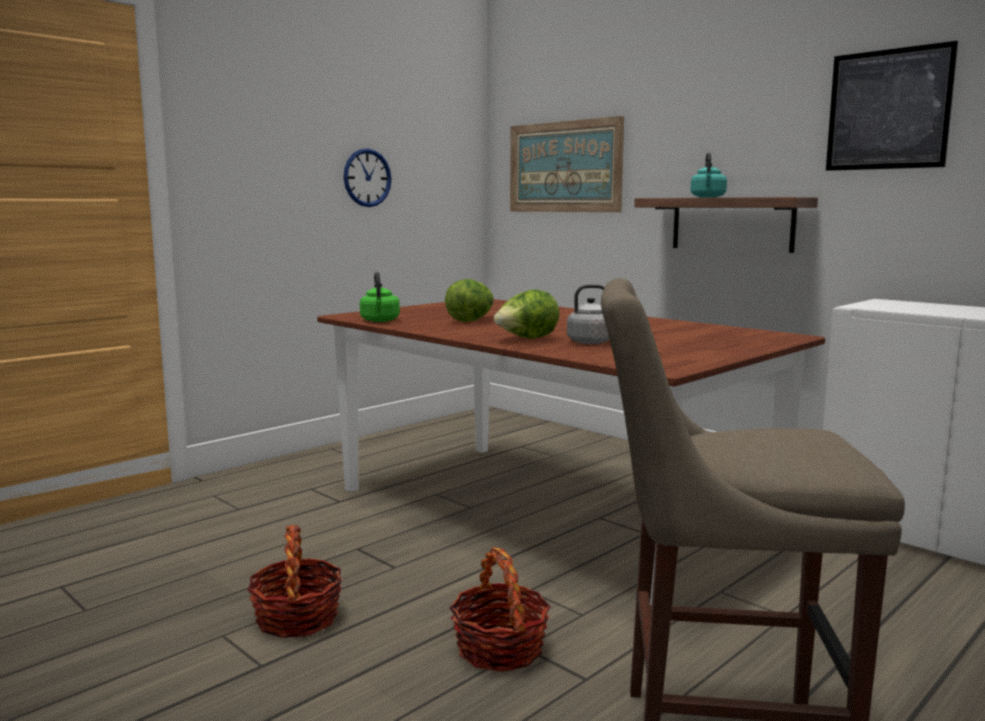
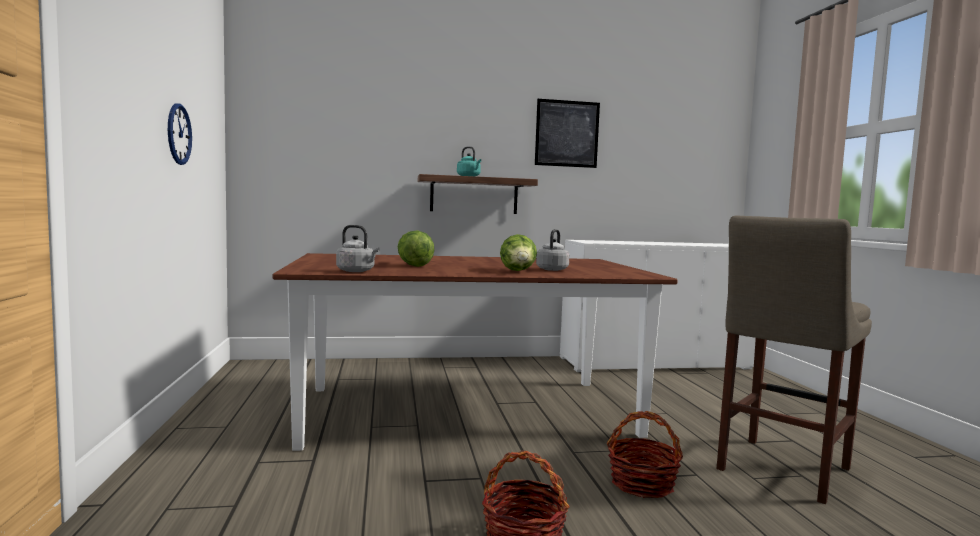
camera: 55 degrees left, 5 degrees down
green kettle [360,271,400,322] -> grey kettle [336,225,380,272]
picture [510,116,624,212] -> none

